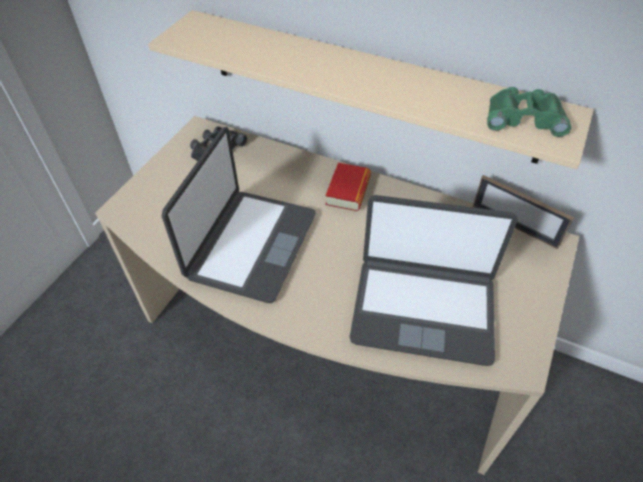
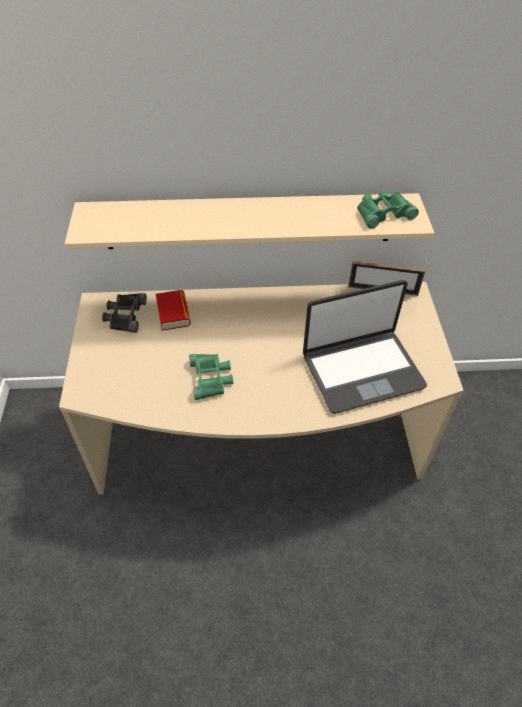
camera: 30 degrees left, 0 degrees up
laptop [162,127,316,303] -> green binoculars [189,354,233,400]
book [325,163,371,211] -> book moved to [156,290,191,331]

